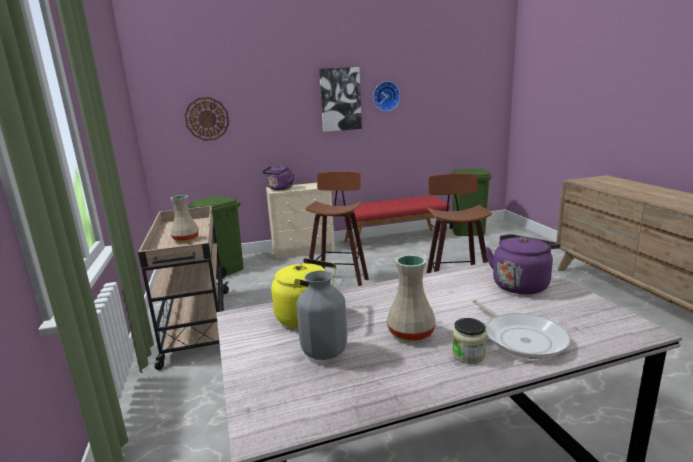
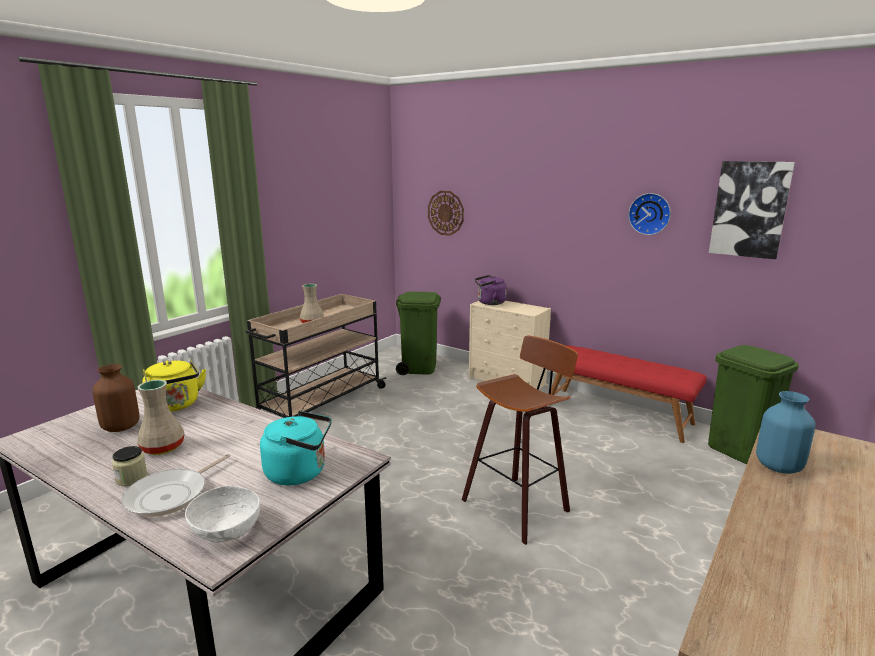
camera: 50 degrees right, 0 degrees up
grey vase [296,270,347,360] -> brown vase [92,364,139,432]
stool [306,171,369,286] -> none
picture [319,67,362,132] -> picture moved to [709,161,795,259]
purple kettle [485,234,561,295] -> turquoise kettle [260,411,332,486]
none -> white bowl [185,486,260,543]
none -> blue vase [756,391,816,474]

